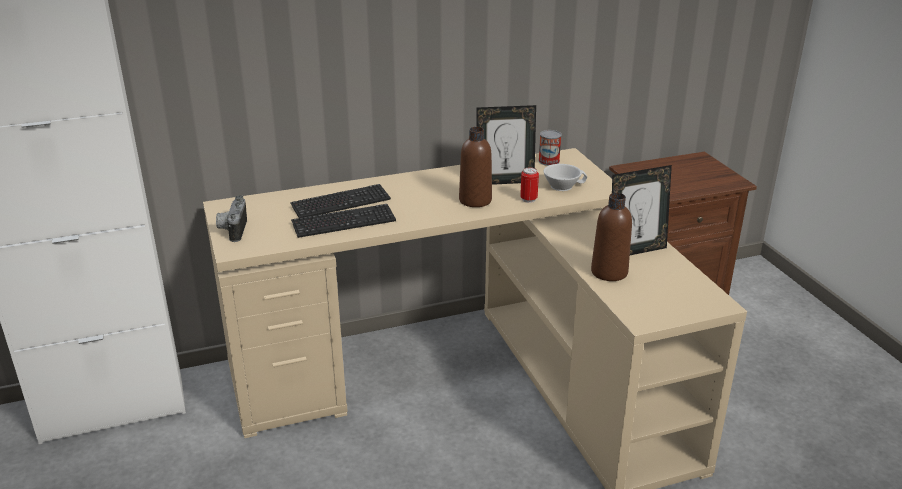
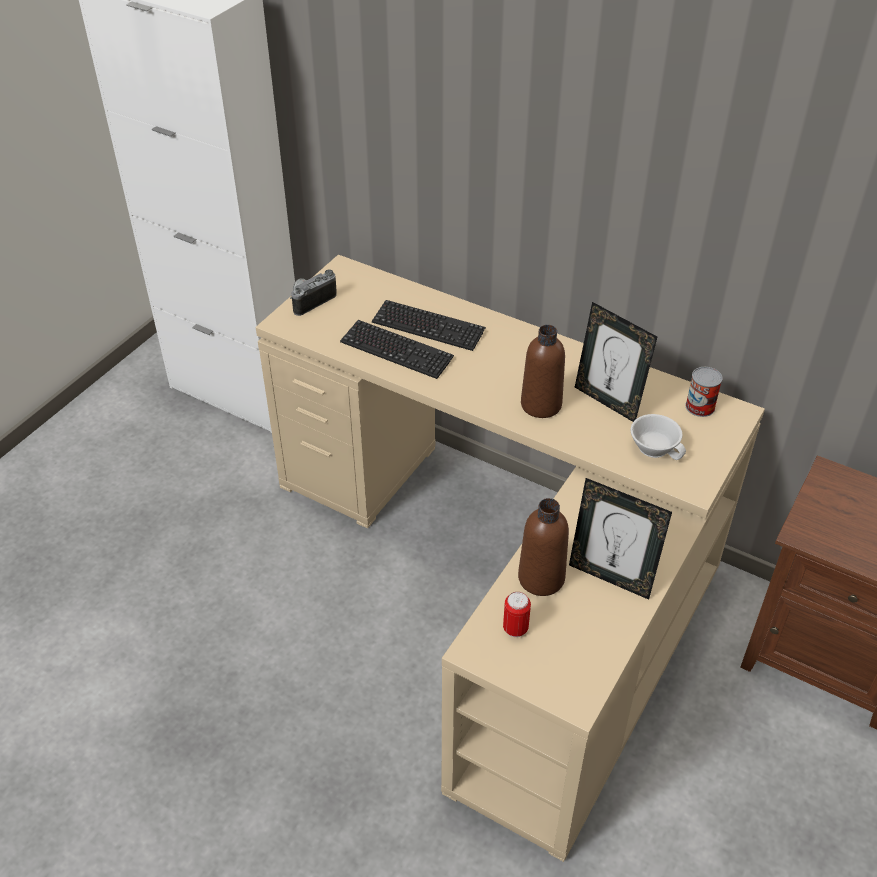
camera: 50 degrees right, 15 degrees up
can [520,167,539,203] -> can moved to [503,592,531,637]

